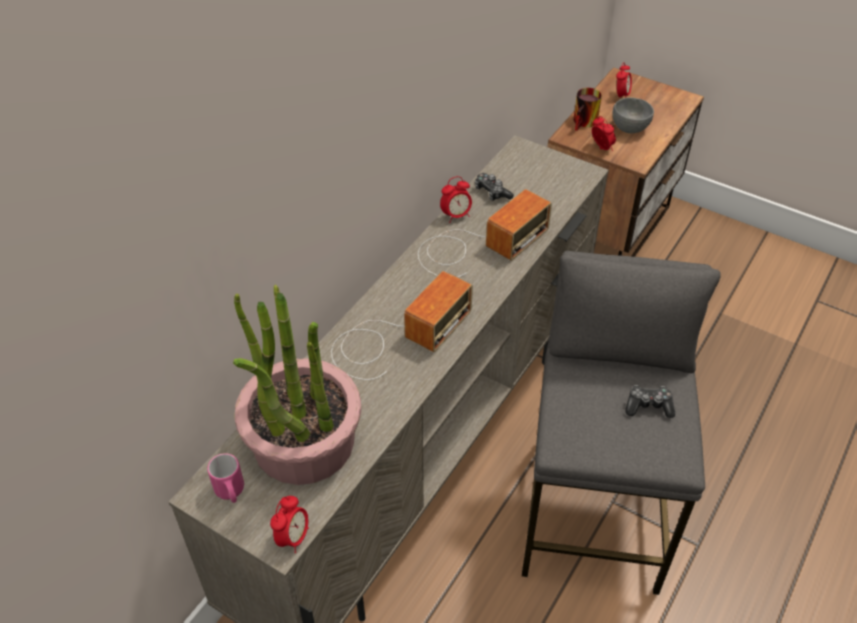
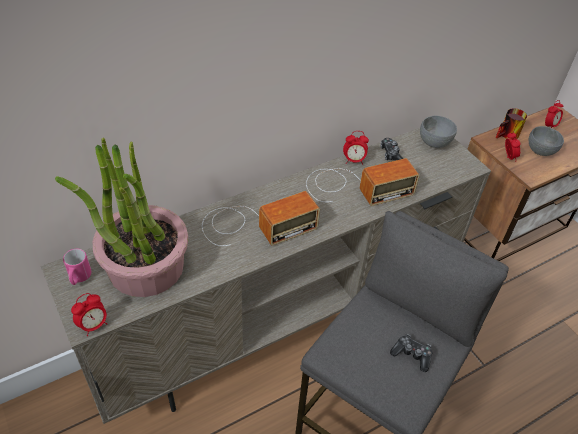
camera: 25 degrees right, 0 degrees up
none -> grey bowl [420,116,457,148]

